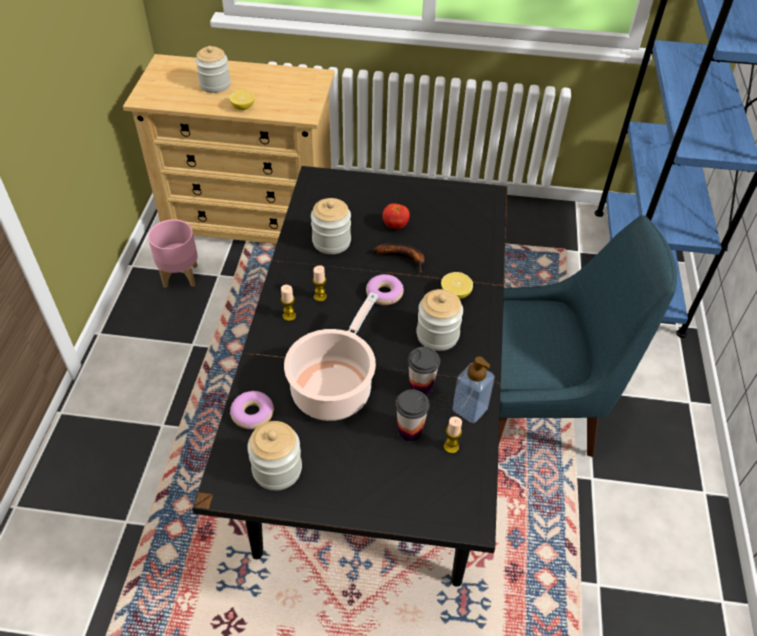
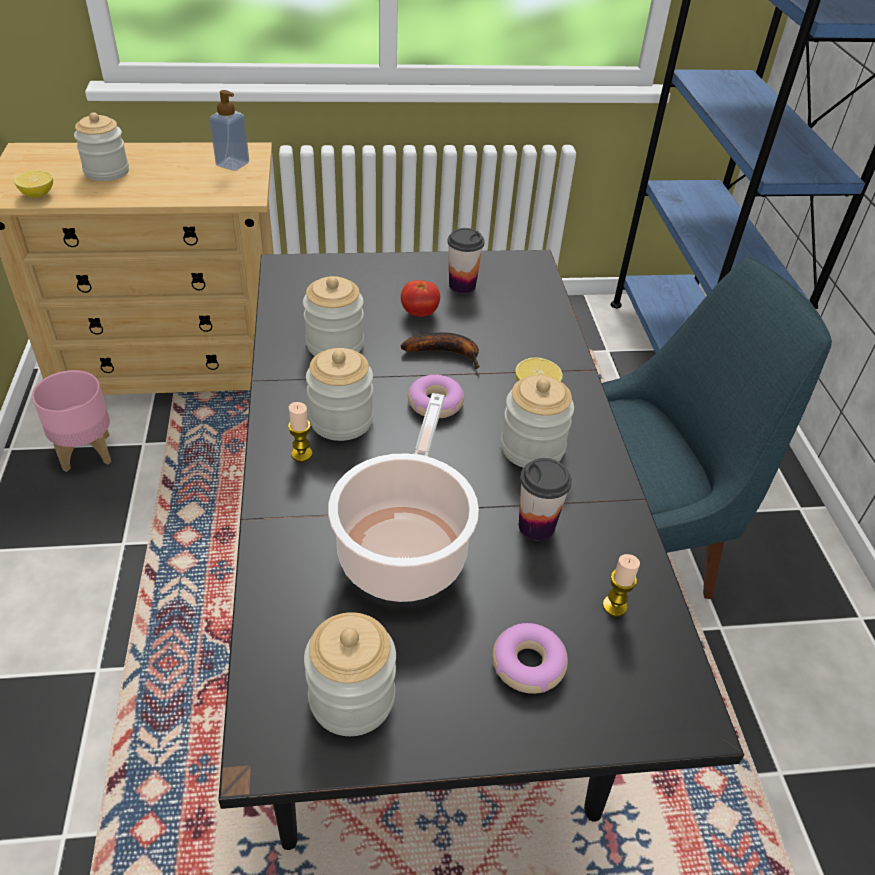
camera: 15 degrees left, 5 degrees down
lemon [229,90,255,110] -> lemon moved to [14,170,53,198]
donut [230,391,274,429] -> donut moved to [492,623,568,694]
candle [313,265,327,302] -> jar [306,348,373,441]
cup [396,389,430,441] -> cup moved to [447,228,484,294]
soap dispenser [452,356,495,423] -> soap dispenser moved to [209,90,249,171]

